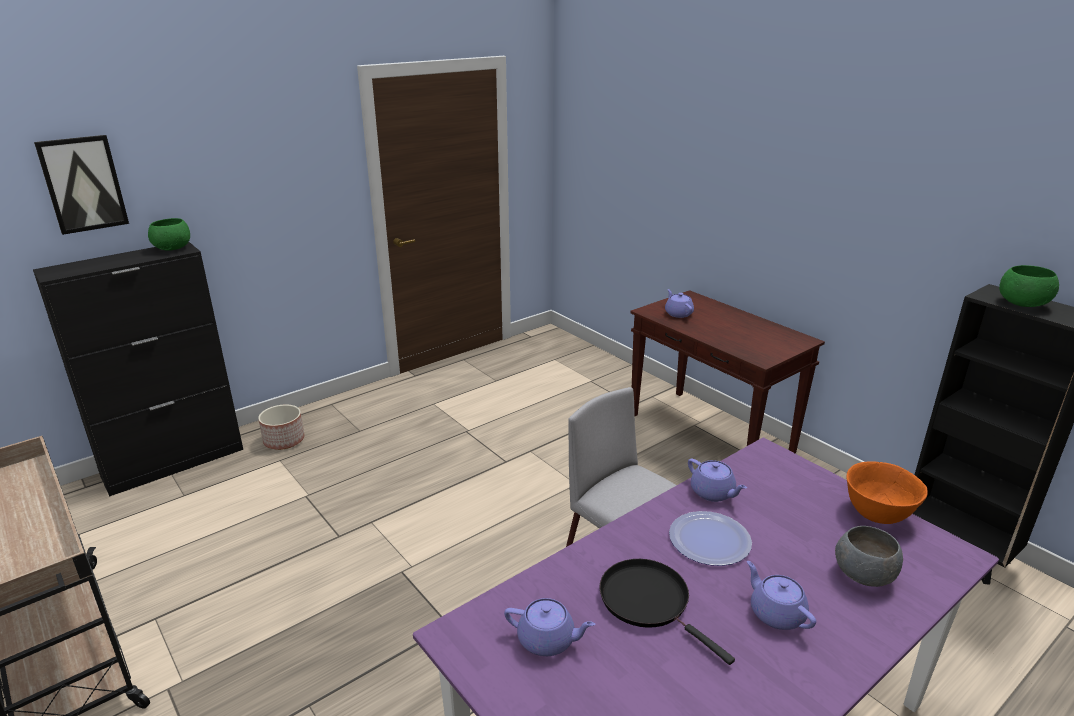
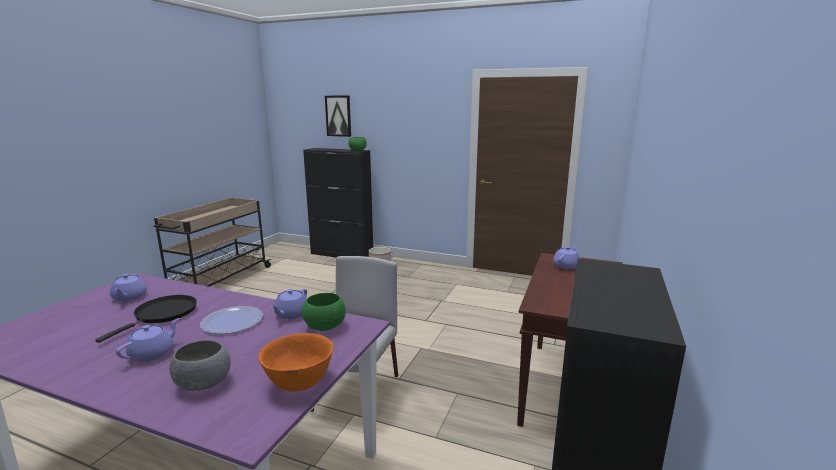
camera: 60 degrees right, 10 degrees down
green bowl [999,265,1059,307] -> green bowl moved to [302,293,346,331]

